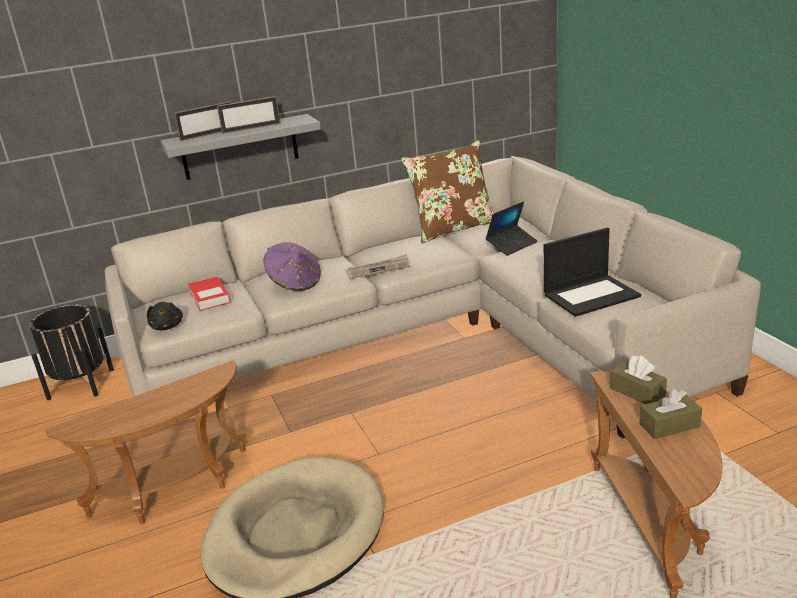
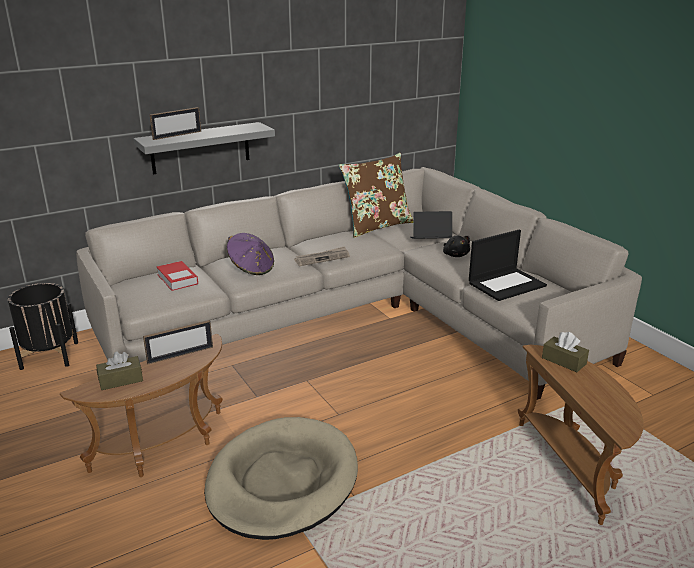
camera: 10 degrees left, 0 degrees up
black plush toy [147,302,183,330] -> black plush toy moved to [443,235,470,257]
picture frame [217,96,281,134] -> picture frame moved to [143,320,213,364]
laptop [486,201,538,256] -> laptop turned 135 degrees counterclockwise [410,211,452,239]
brown tissue box [639,389,702,439] -> brown tissue box moved to [96,352,143,390]

